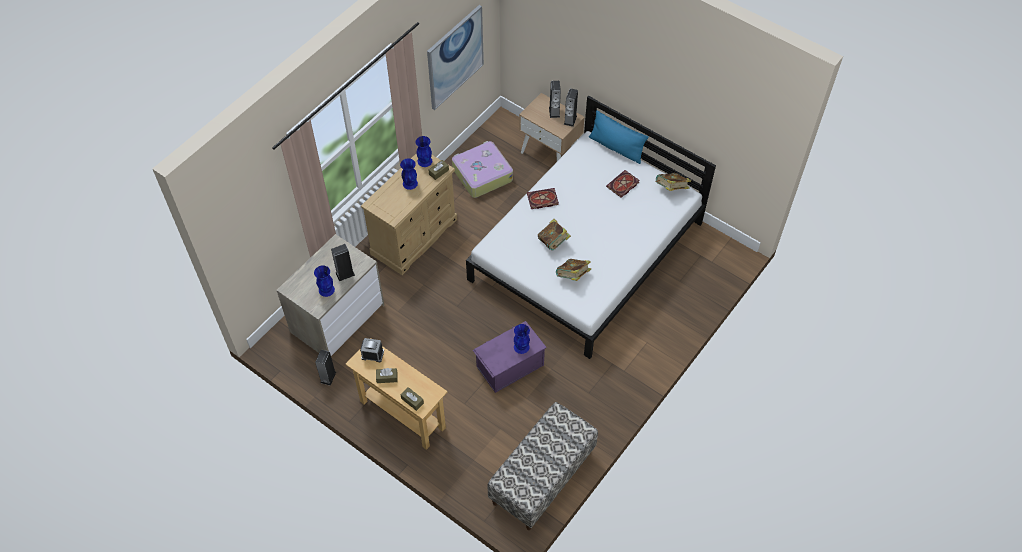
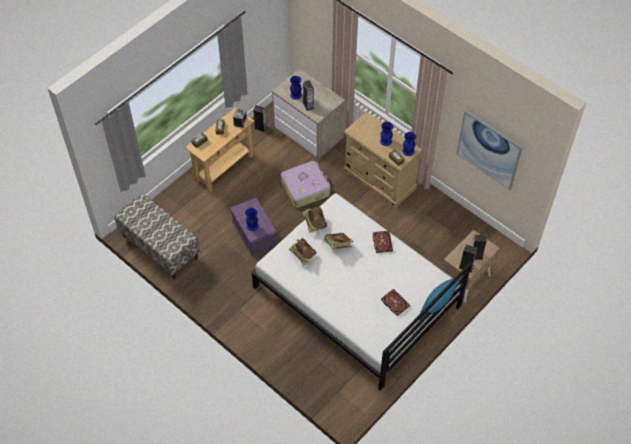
camera: 95 degrees right, 0 degrees up
suitcase [452,141,513,198] -> suitcase moved to [281,161,330,208]
book [655,173,691,191] -> book moved to [302,207,327,233]

